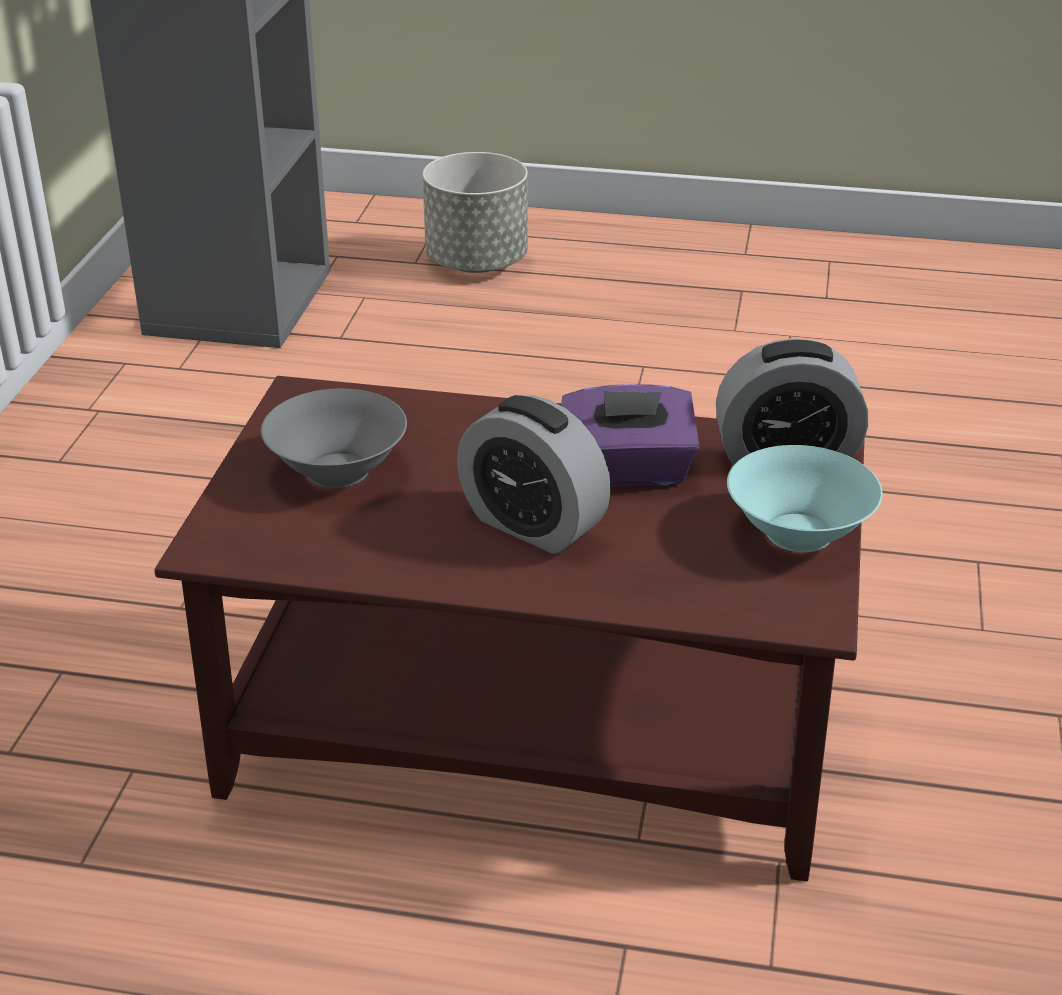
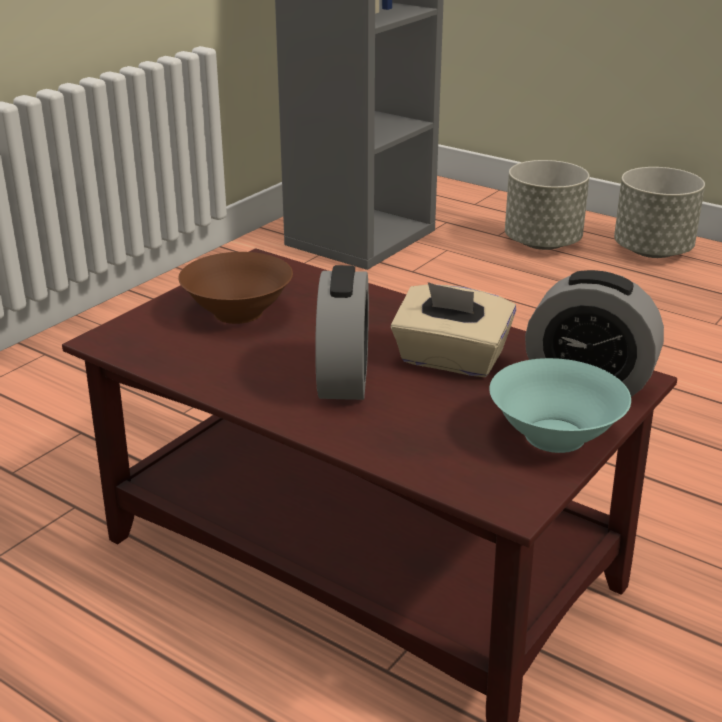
camera: 25 degrees right, 5 degrees down
grey bowl [261,388,407,488] -> brown bowl [178,252,293,324]
alarm clock [457,395,611,554] -> alarm clock turned 150 degrees counterclockwise [315,265,369,400]
purple tissue box [561,384,700,487] -> beige tissue box [391,282,516,377]
none -> grey planter [614,167,705,258]

